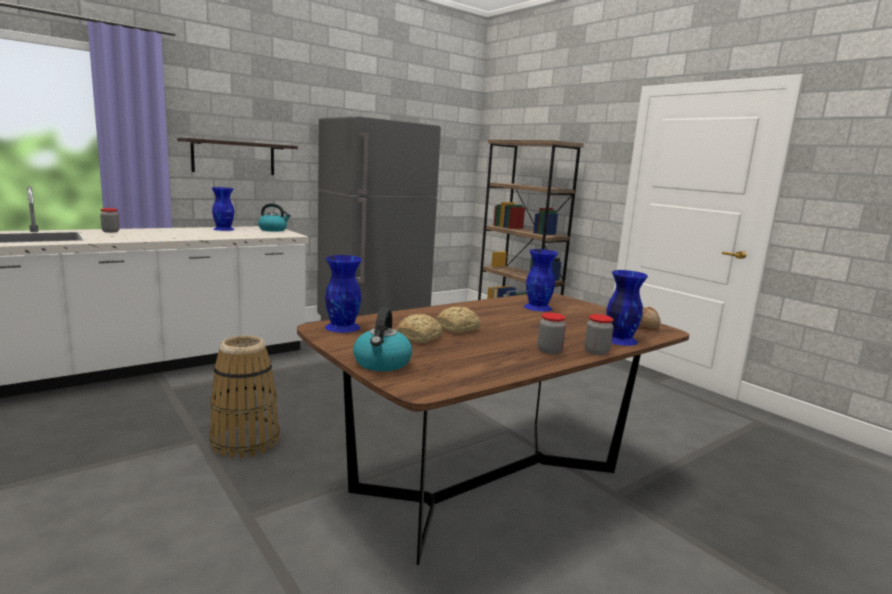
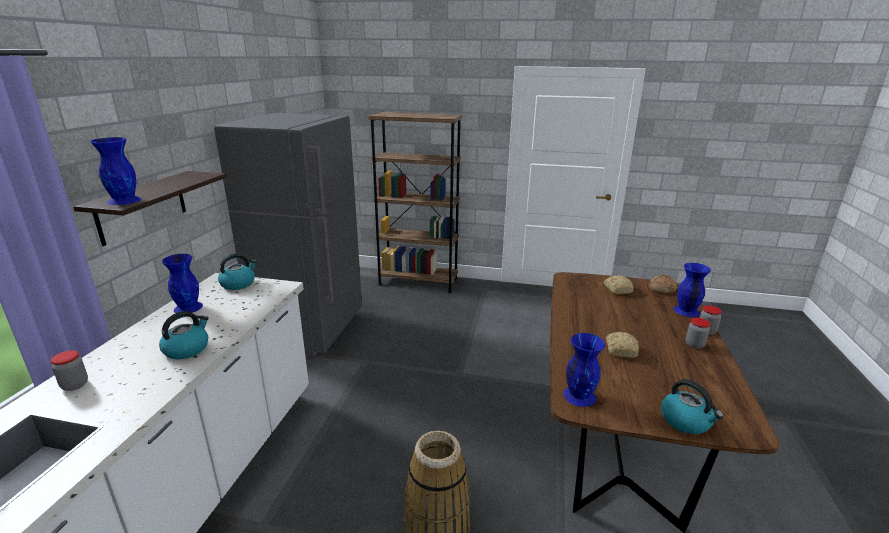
camera: 40 degrees left, 10 degrees up
bread [396,314,443,343] -> bread moved to [604,275,634,294]
blue vase [524,249,558,311] -> blue vase moved to [90,137,141,205]
none -> kettle [159,311,209,359]

